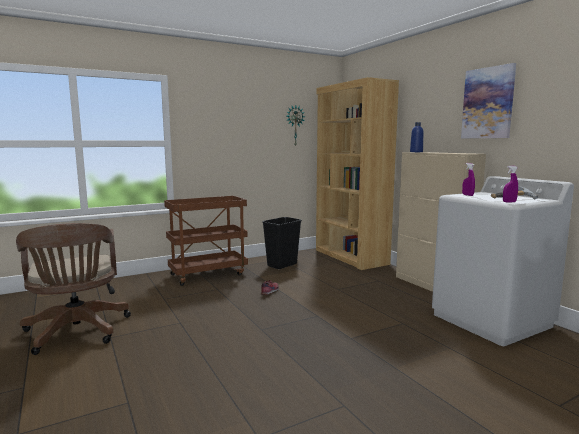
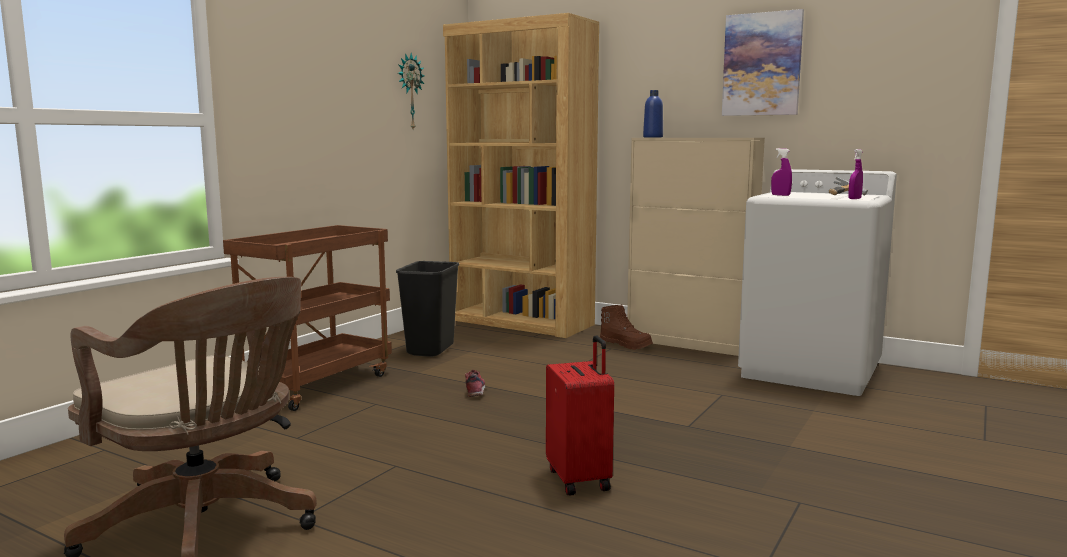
camera: 30 degrees left, 0 degrees up
none -> red suitcase [546,335,614,496]
none -> brown boot [600,305,653,350]

